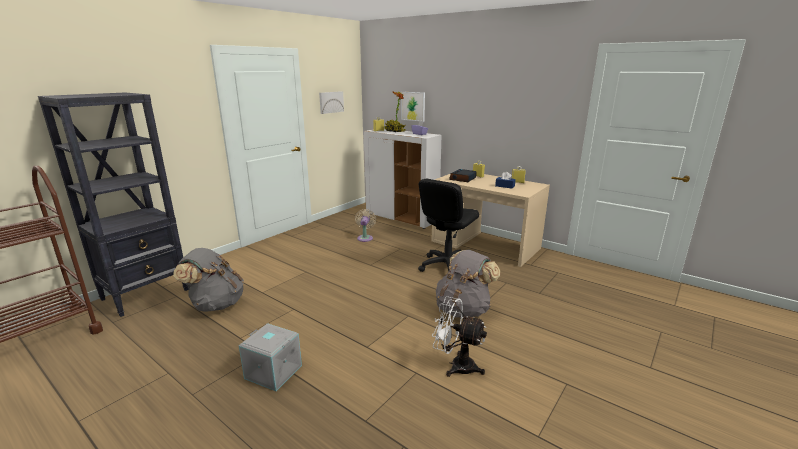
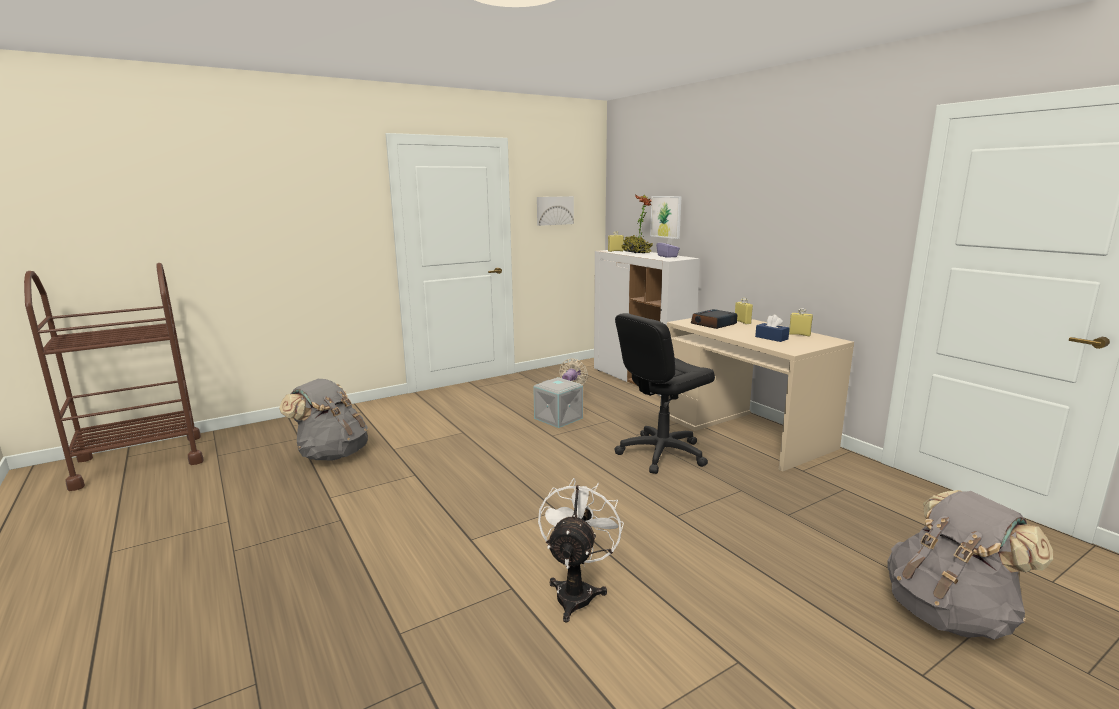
camera: 20 degrees right, 5 degrees down
black bookcase [38,92,188,317] -> none
grey storage box [239,323,302,391] -> grey storage box moved to [533,377,583,428]
white fan [432,296,487,377] -> white fan turned 60 degrees clockwise [538,478,624,622]
grey backpack [436,249,500,318] -> grey backpack moved to [888,490,1053,640]

